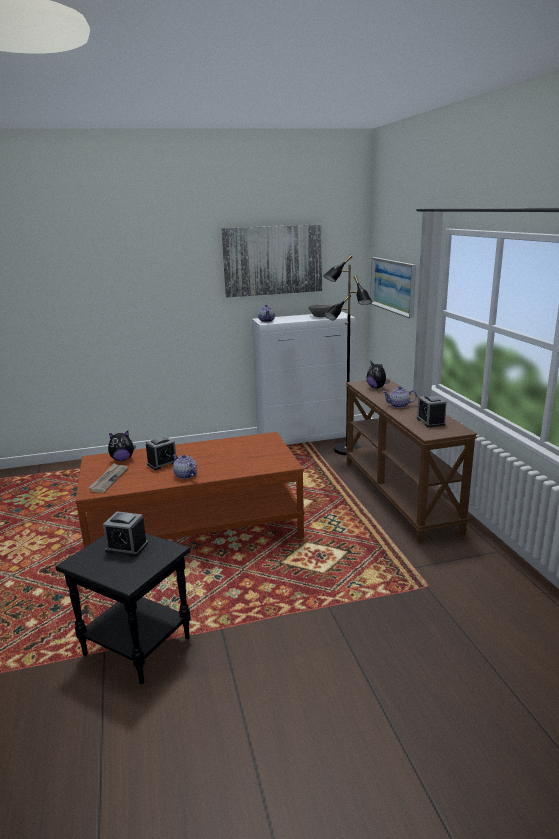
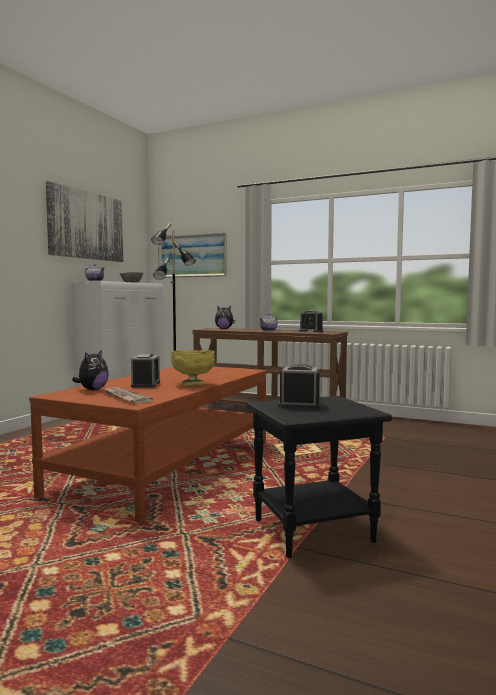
camera: 50 degrees left, 15 degrees down
alarm clock [103,511,148,557] -> alarm clock turned 135 degrees counterclockwise [278,364,321,409]
teapot [173,454,197,479] -> yellow bowl [171,350,215,386]

